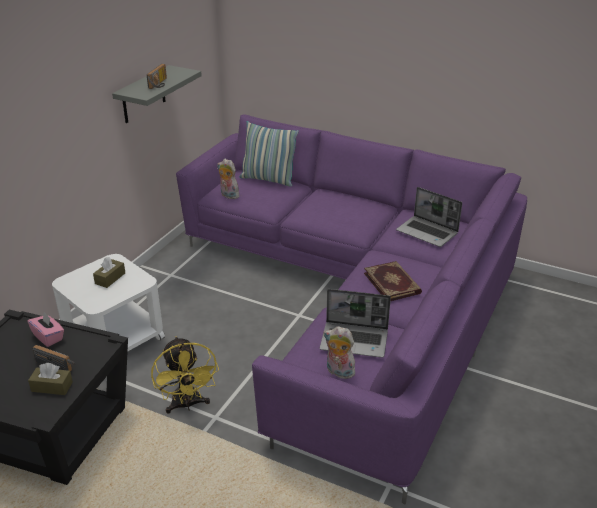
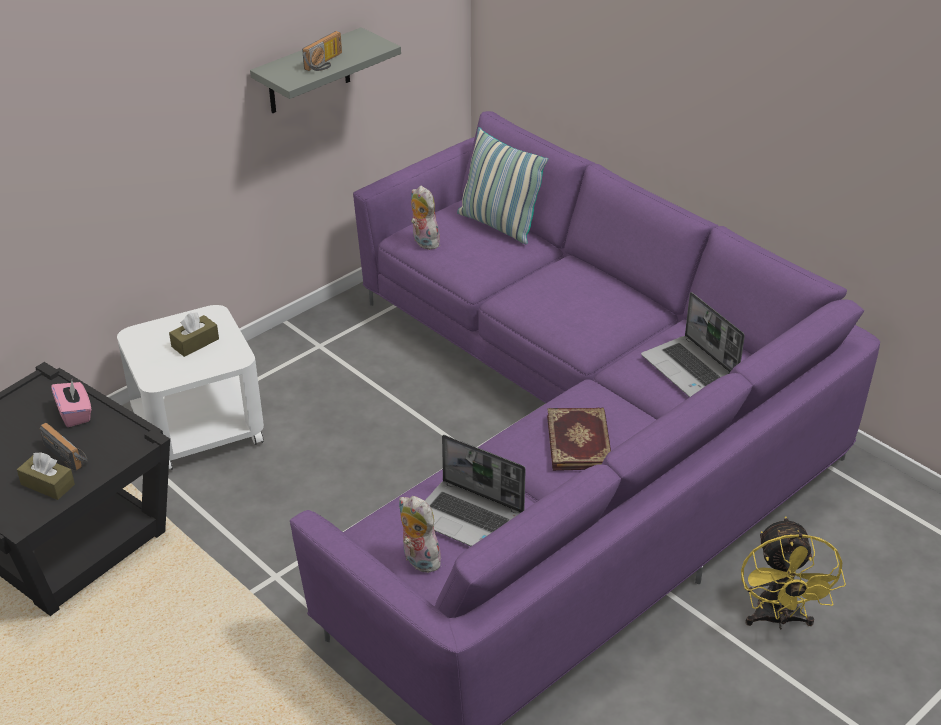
camera: 20 degrees right, 5 degrees up
yellow fan [151,336,219,414] -> yellow fan moved to [741,516,846,630]

